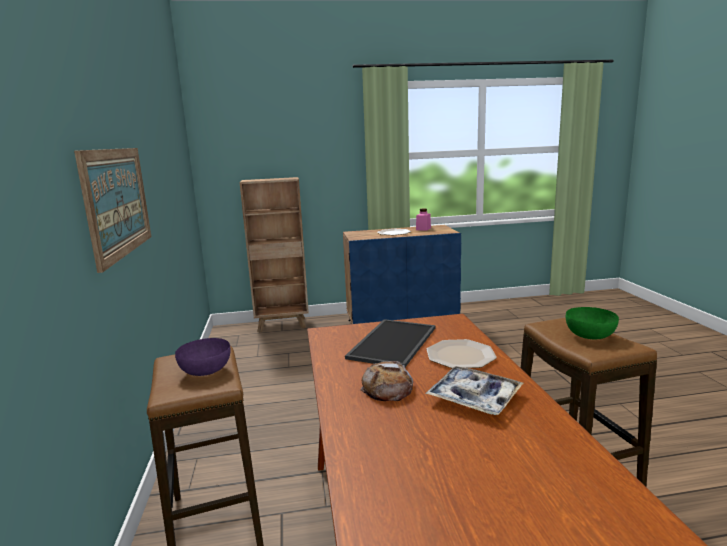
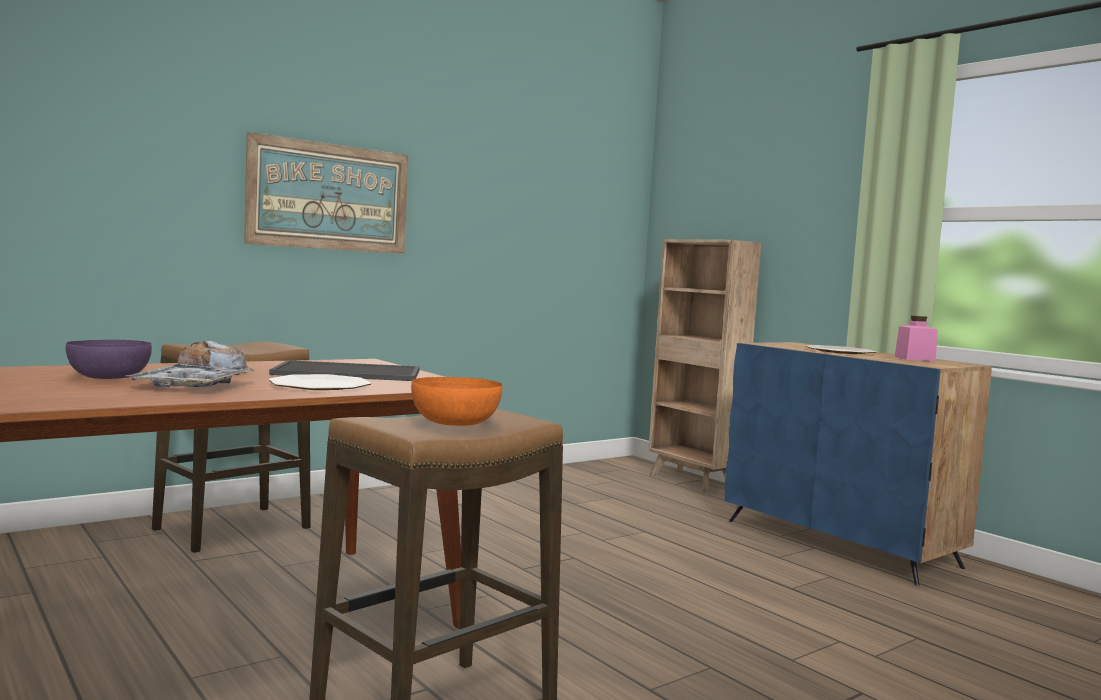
camera: 60 degrees right, 10 degrees down
purple bowl [175,338,231,376] -> purple bowl moved to [66,340,152,379]
green bowl [566,307,619,339] -> orange bowl [411,377,502,426]

